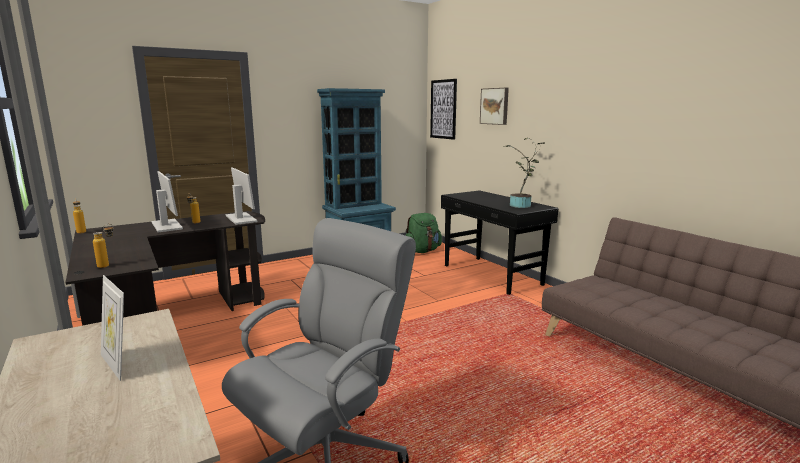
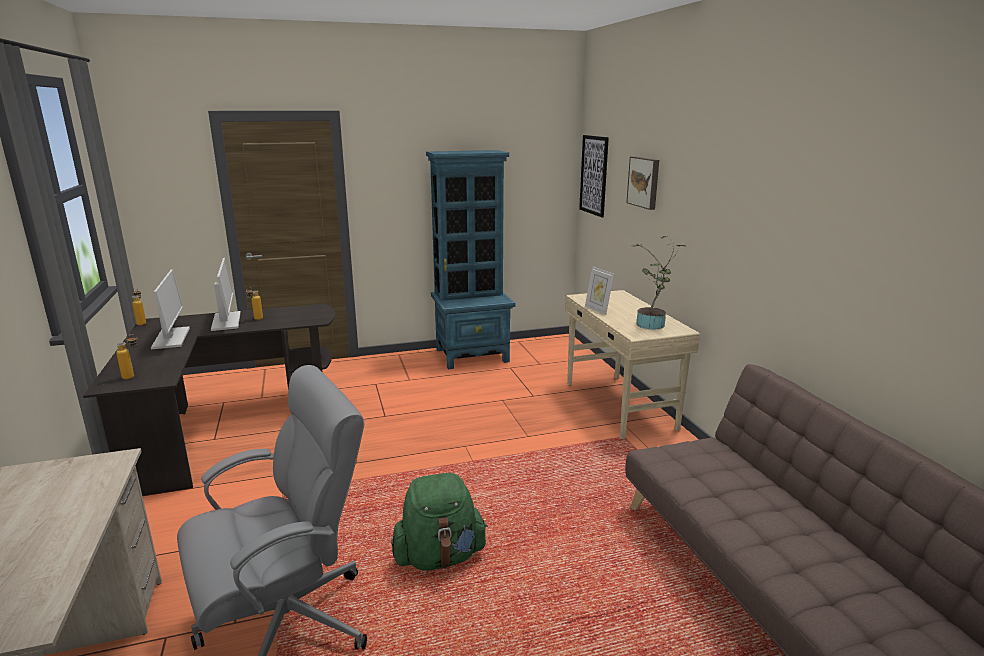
camera: 15 degrees right, 5 degrees up
picture frame [101,275,124,381] -> picture frame moved to [585,266,614,315]
monitor [226,167,257,225] -> monitor moved to [151,269,190,349]
green backpack [405,213,442,253] -> green backpack moved to [391,473,488,570]
black console table [441,190,558,295] -> beige console table [565,290,700,439]

